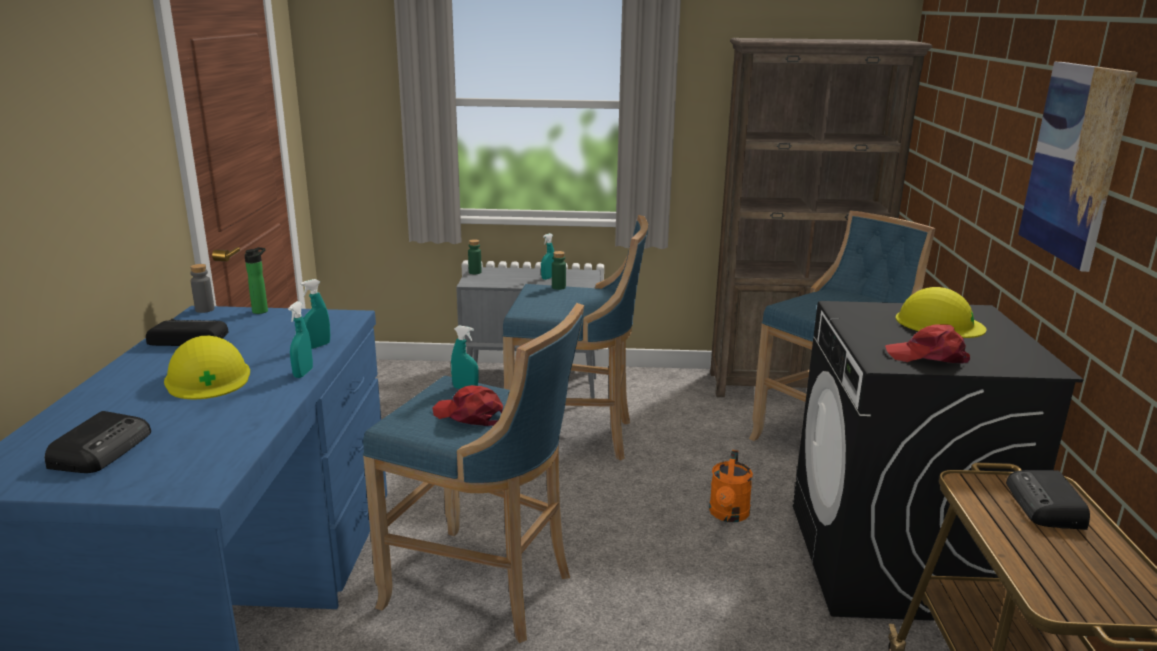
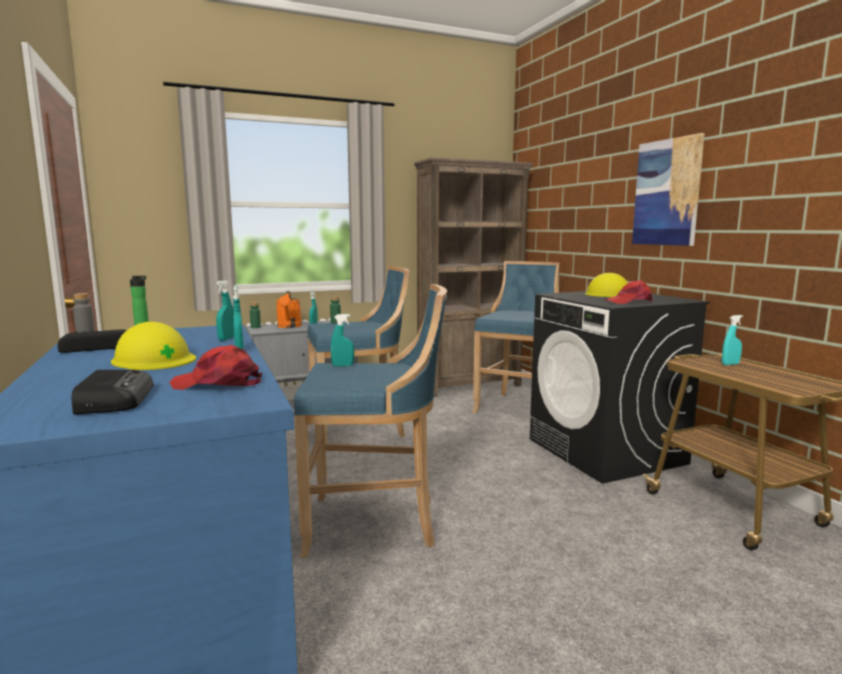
camera: 25 degrees left, 10 degrees down
red cap [433,385,503,426] -> red cap moved to [169,345,262,390]
orange watering can [709,450,753,522] -> orange watering can moved to [276,291,302,328]
radio [1006,470,1090,530] -> turquoise spray bottle [722,315,743,365]

